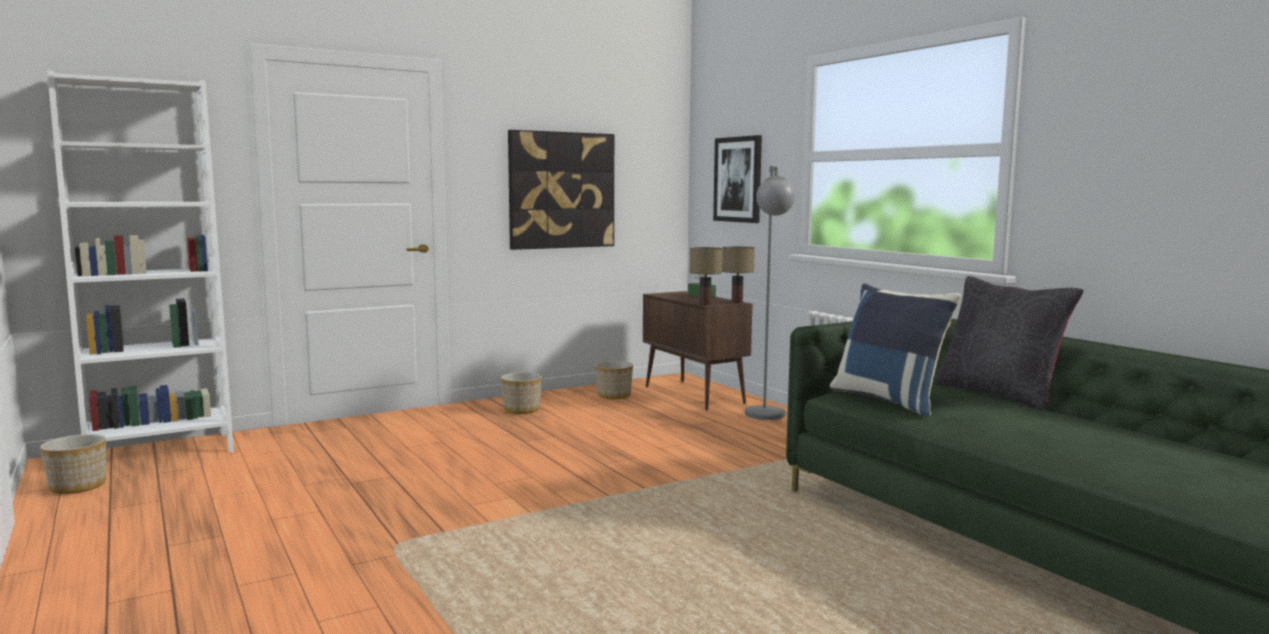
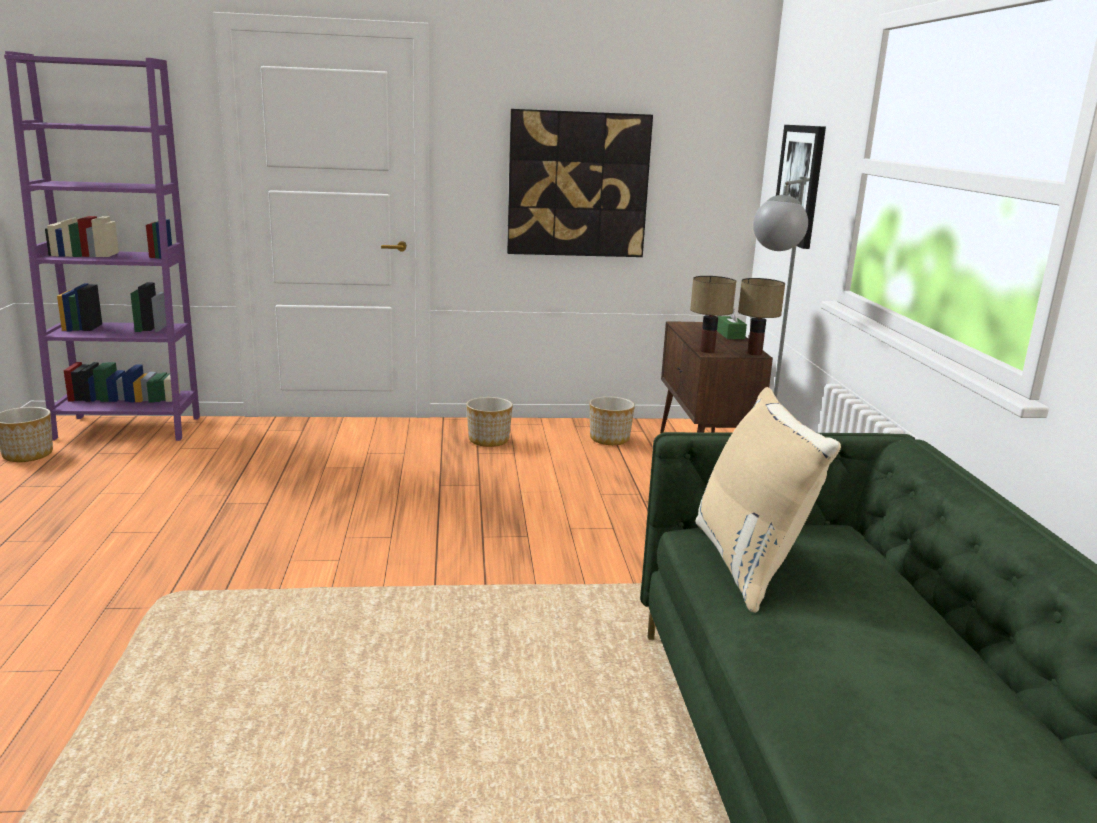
camera: 25 degrees right, 10 degrees up
white bookcase [47,70,234,452] -> purple bookcase [4,51,200,441]
blue pillow [830,284,962,417] -> beige pillow [696,387,841,613]
black pillow [934,276,1084,411] -> none

